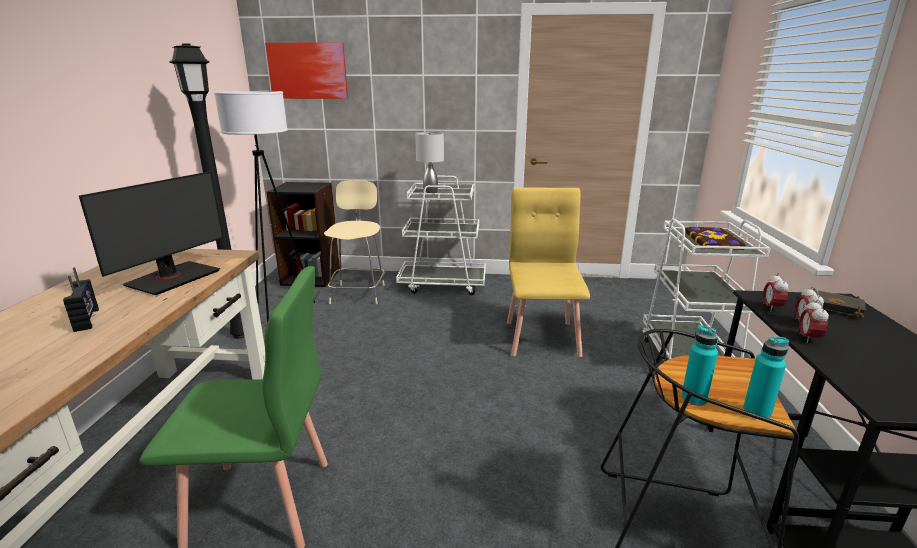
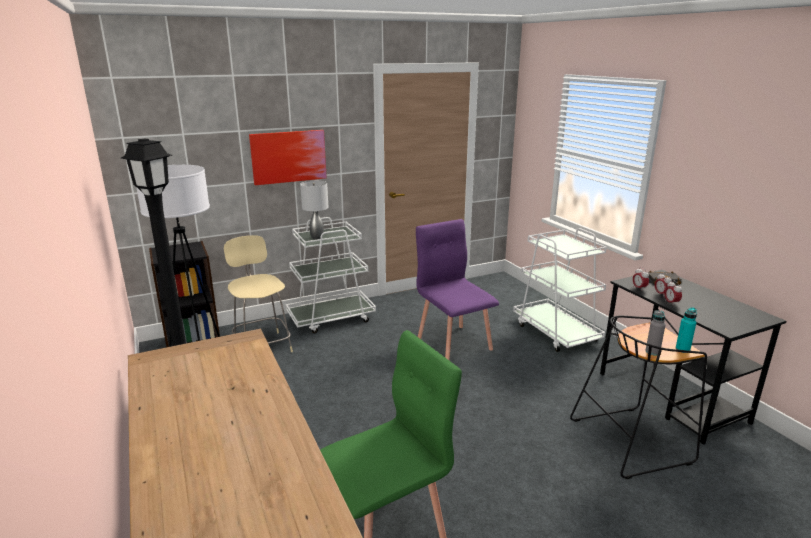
camera: 30 degrees left, 0 degrees up
radio [63,267,99,332] -> none
monitor [79,171,224,295] -> none
picture [265,42,348,99] -> picture moved to [249,130,327,185]
yellow chair [507,187,590,357] -> purple chair [416,219,499,360]
turquoise bottle [681,325,718,406] -> grey bottle [645,311,666,355]
book [685,226,745,250] -> none

